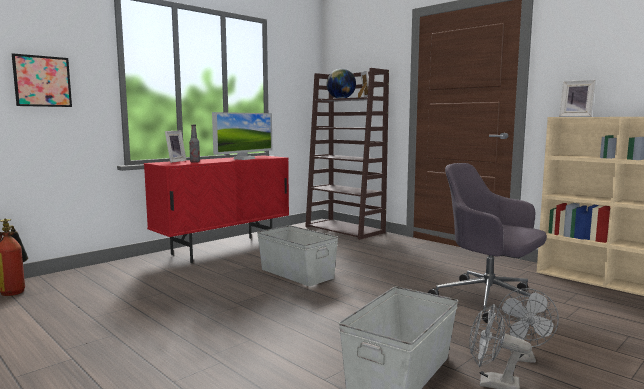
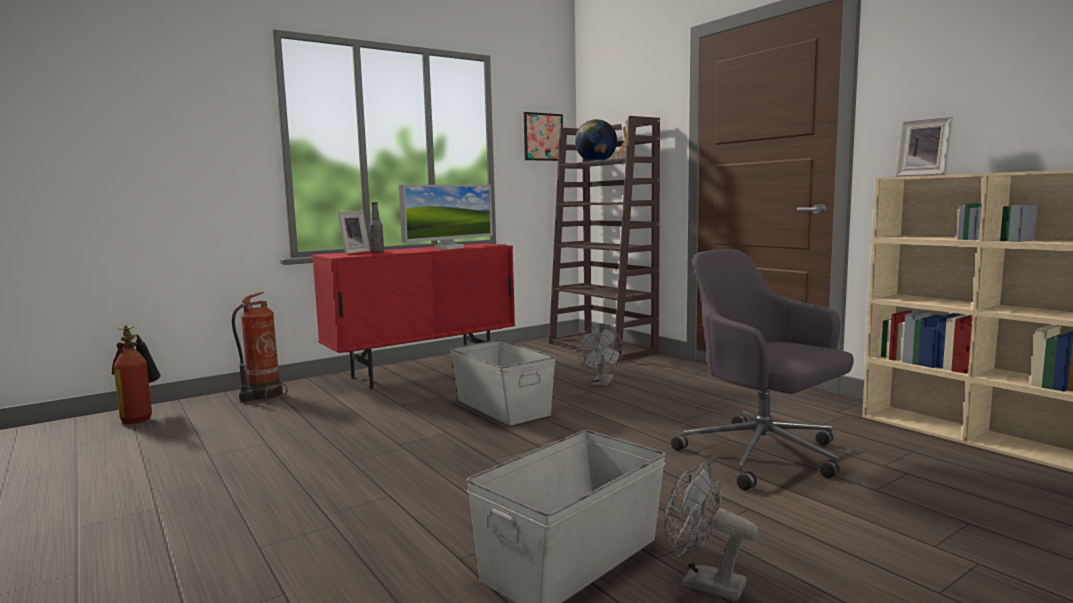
camera: 10 degrees right, 0 degrees up
picture [12,53,72,107] -> picture moved to [524,112,563,161]
grey fan [497,288,559,363] -> grey fan moved to [577,326,623,386]
none -> fire extinguisher [232,292,287,402]

